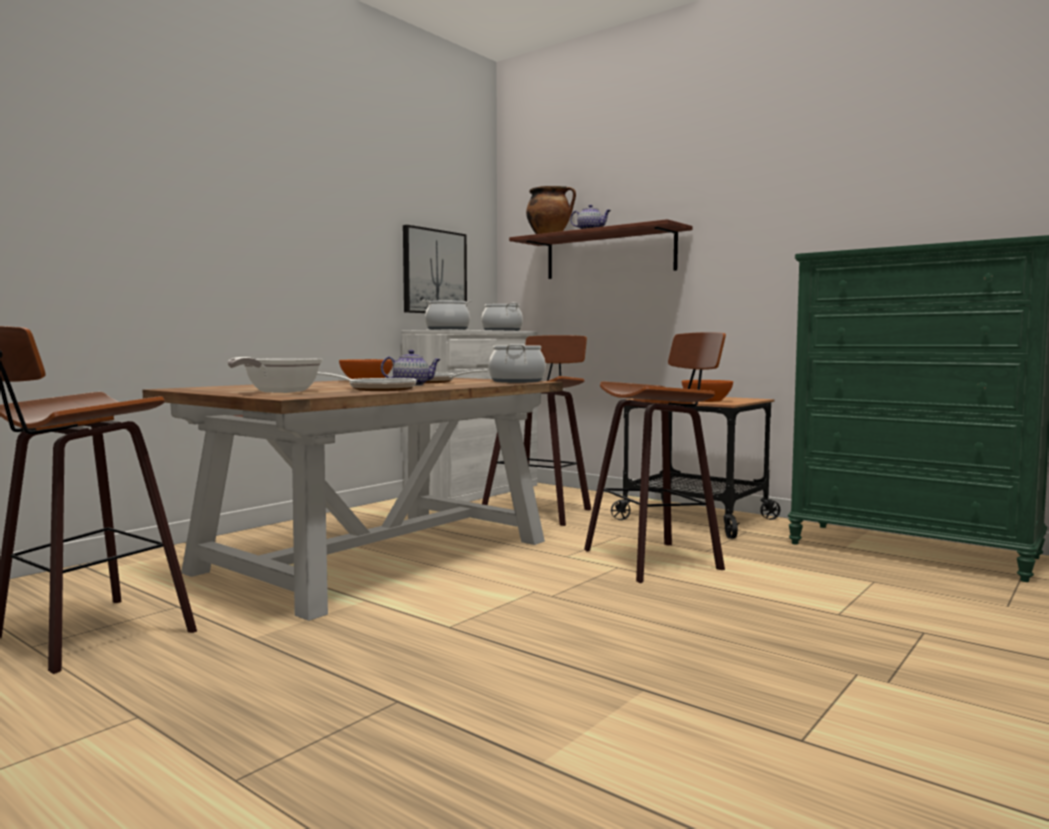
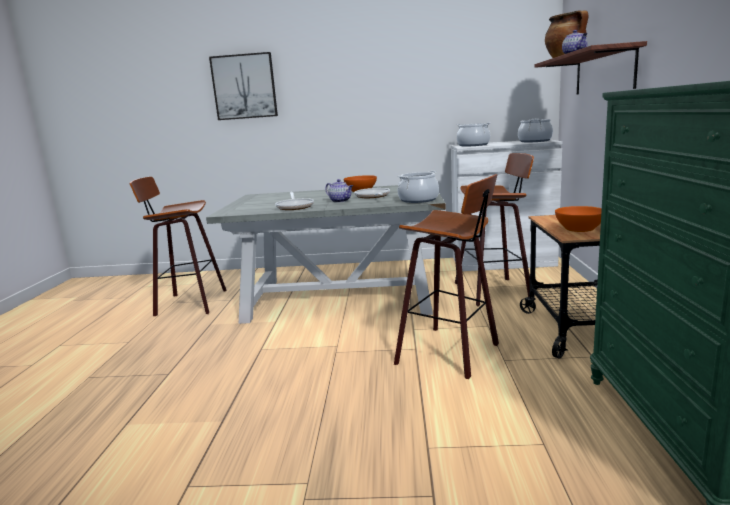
camera: 55 degrees right, 10 degrees up
brown dining table [142,378,563,621] -> grey dining table [206,185,446,324]
frying pan [227,357,323,393] -> none
picture [403,225,467,313] -> picture moved to [209,52,278,120]

